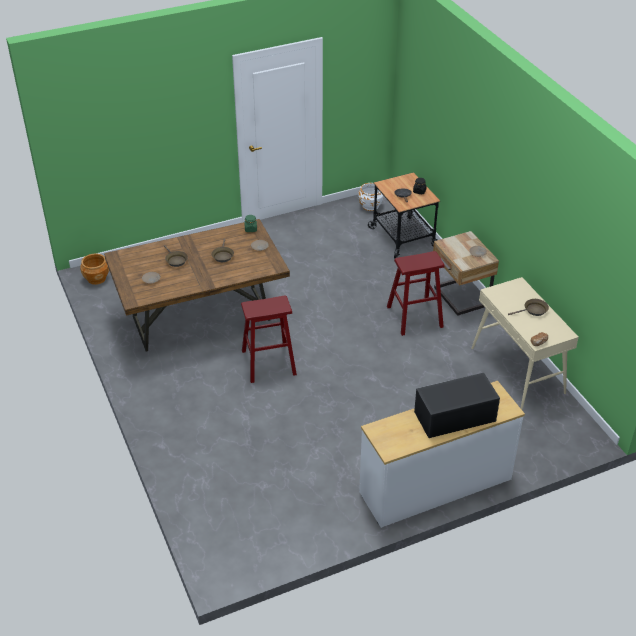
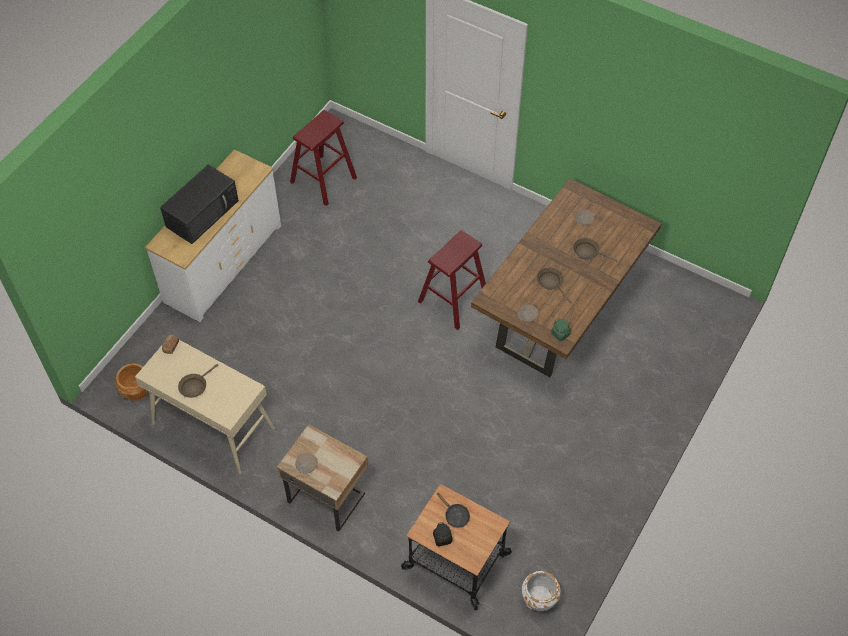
camera: 145 degrees right, 15 degrees up
brown planter [80,254,109,285] -> brown planter moved to [115,363,149,401]
red stool [387,251,445,336] -> red stool moved to [290,110,357,206]

